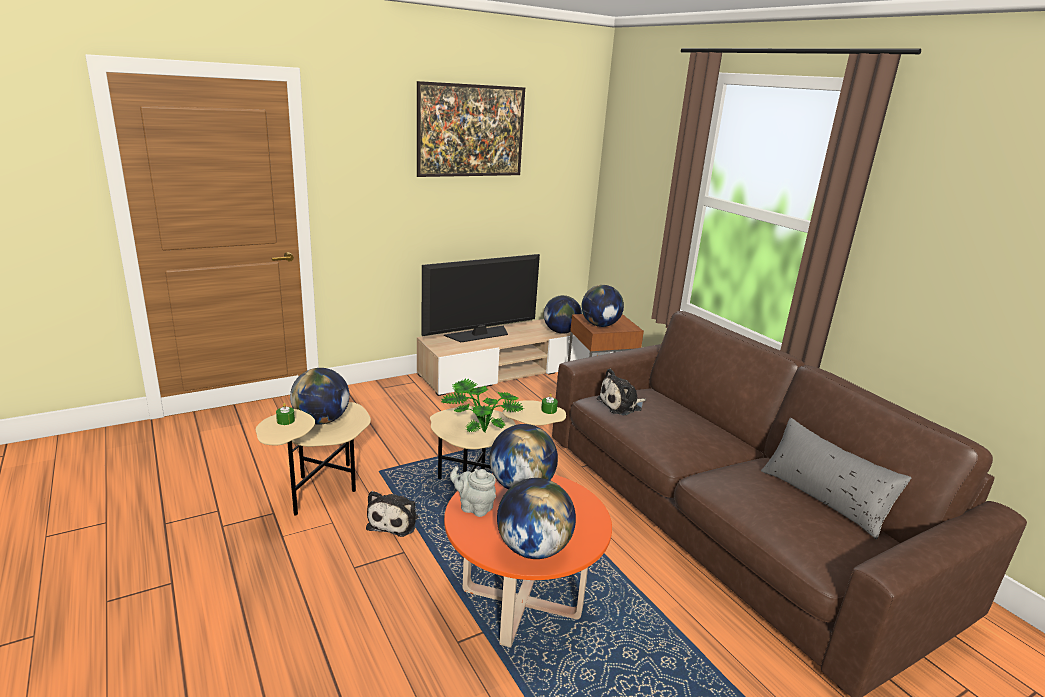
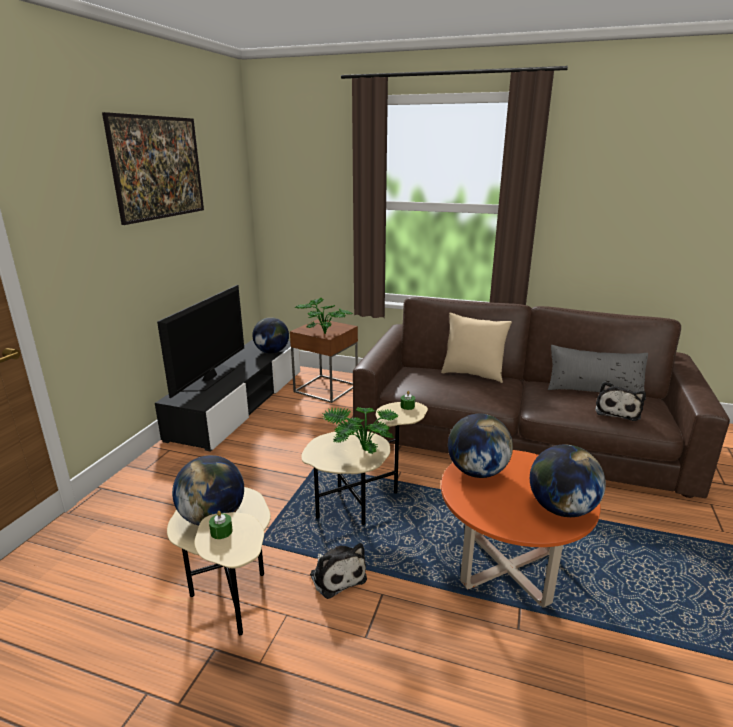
camera: 40 degrees left, 0 degrees up
beige tv stand [417,319,597,396] -> black tv stand [155,340,300,452]
grey teapot [450,466,496,517] -> none
globe [581,285,624,327] -> potted plant [294,298,353,333]
plush toy [597,368,646,415] -> plush toy moved to [595,381,646,421]
none -> beige pillow [441,313,512,383]

